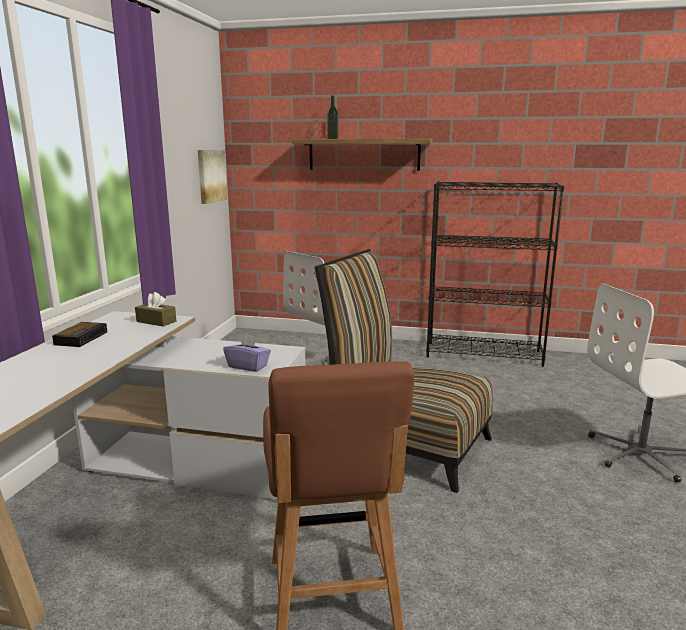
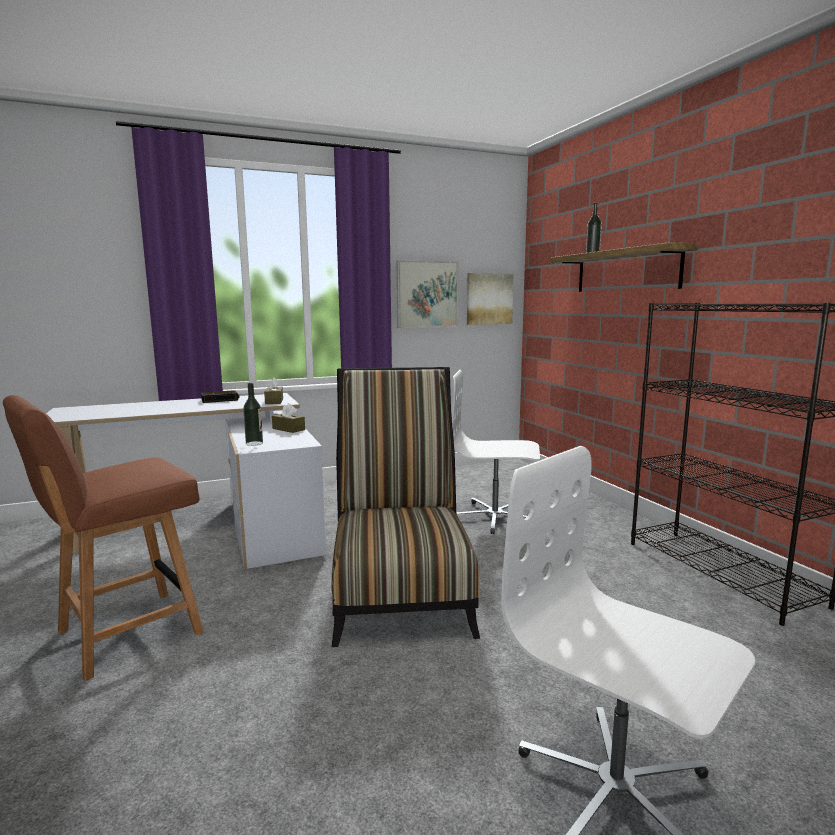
camera: 55 degrees right, 5 degrees down
purple tissue box [223,334,271,372] -> bottle [243,383,263,446]
none -> brown tissue box [272,403,305,433]
none -> picture [397,260,458,328]

